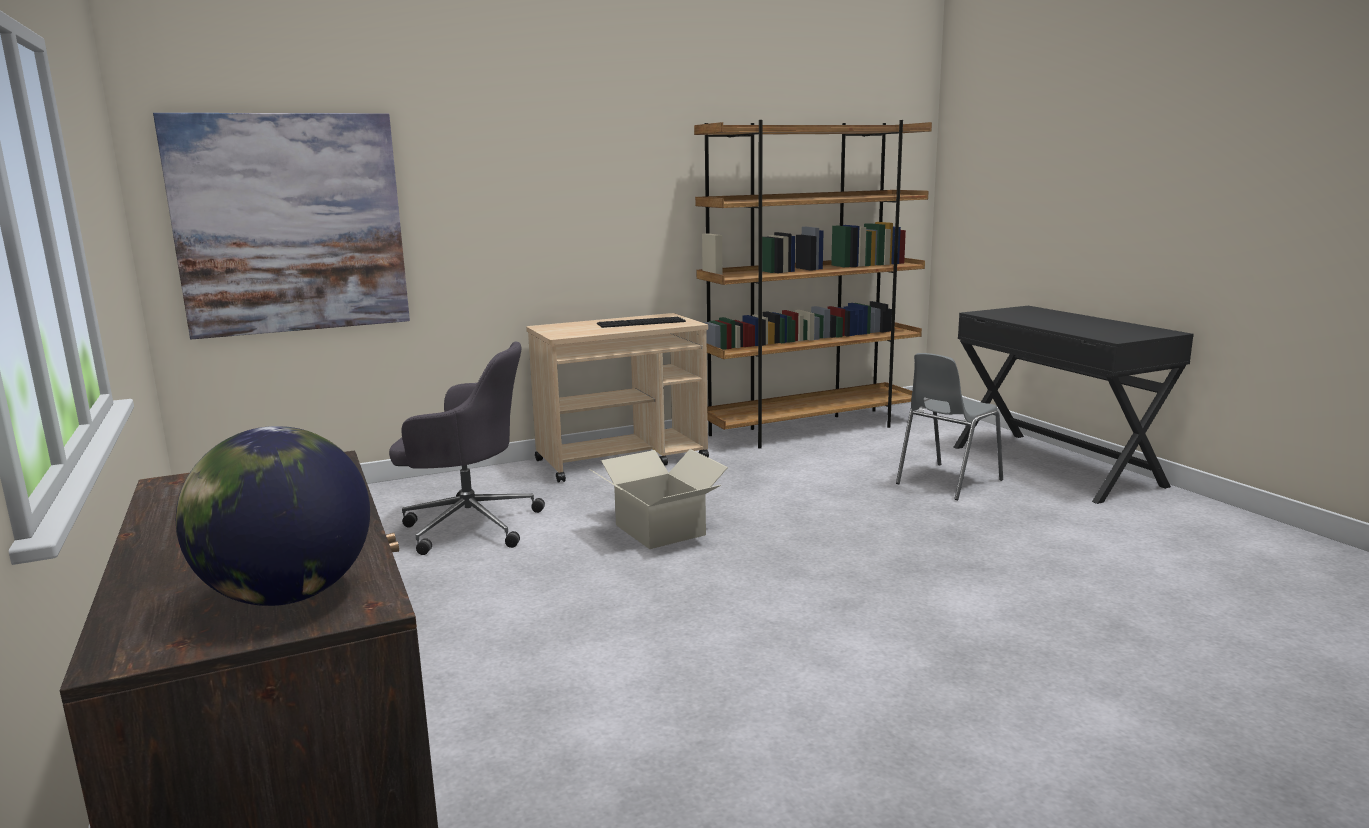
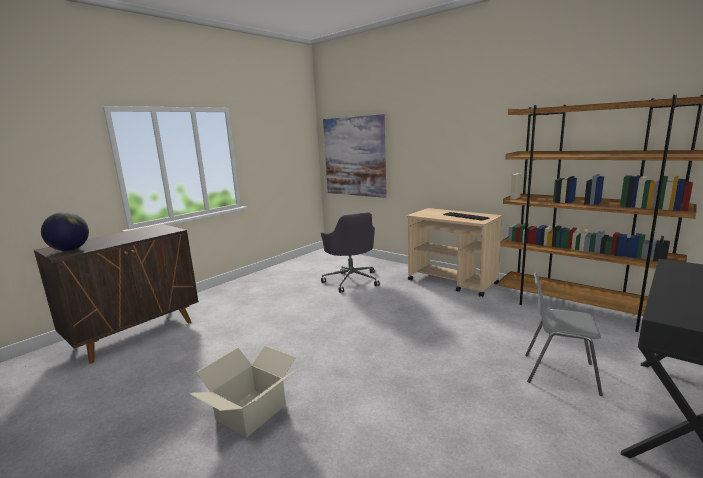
camera: 65 degrees right, 0 degrees up
cardboard box [589,449,728,549] -> cardboard box moved to [189,345,296,438]

